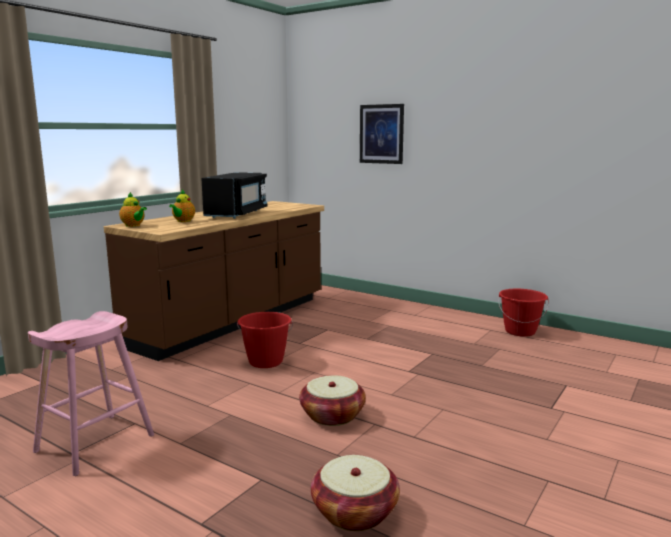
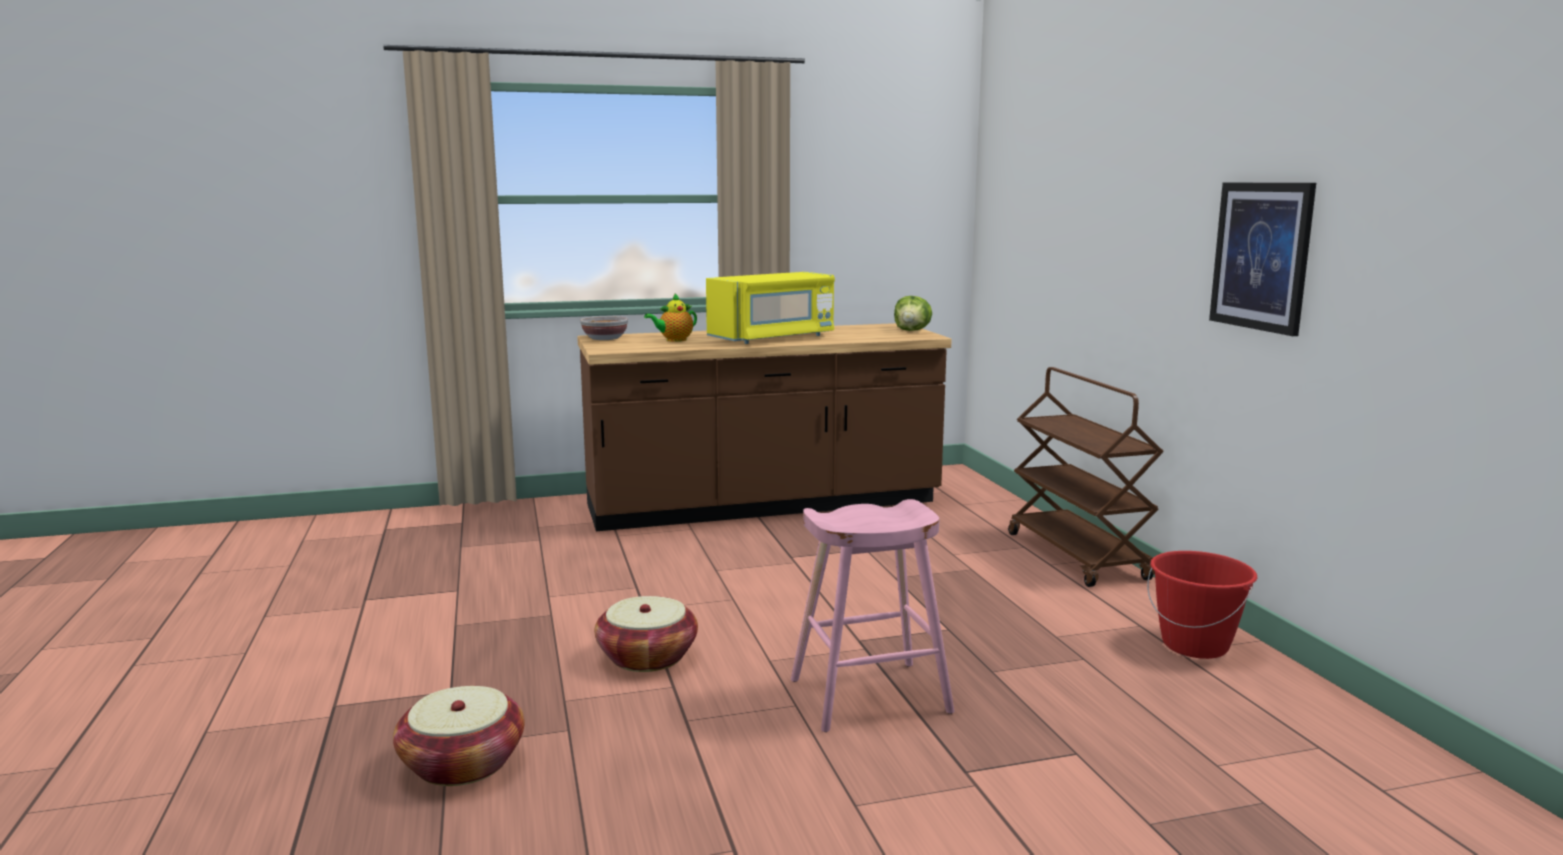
camera: 40 degrees right, 0 degrees up
pink stool [28,311,154,476] -> pink stool moved to [791,499,954,732]
teapot [119,192,147,227] -> bowl [580,316,628,340]
black microwave [201,172,268,219] -> yellow microwave [706,272,835,344]
red bucket [237,312,293,368] -> none
picture [360,104,404,164] -> picture moved to [1209,183,1316,336]
none -> lettuce [894,296,932,331]
none -> brown cart [1008,367,1164,587]

